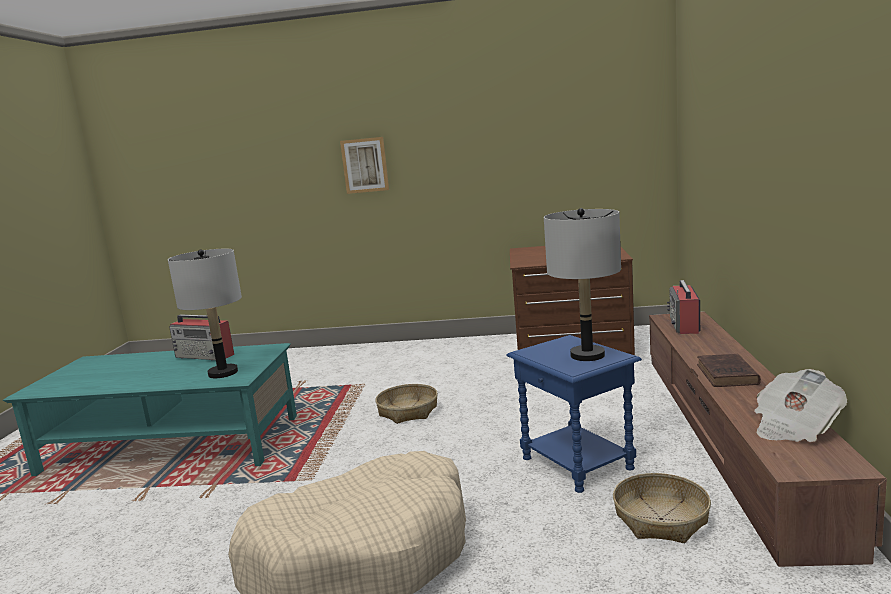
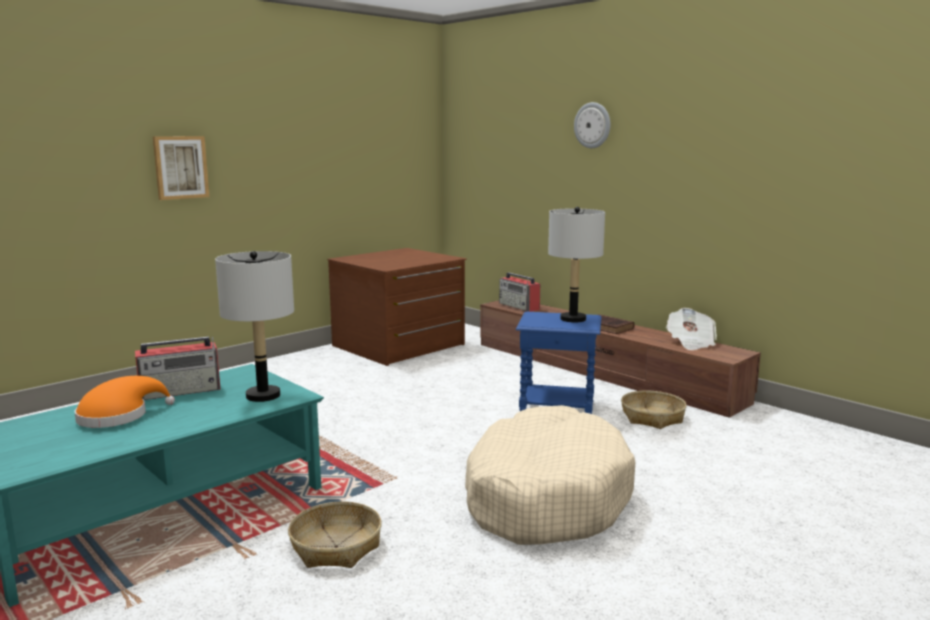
camera: 50 degrees left, 0 degrees up
basket [375,384,438,424] -> basket moved to [288,501,382,568]
none -> orange hat [75,376,175,428]
none -> wall clock [574,102,610,148]

